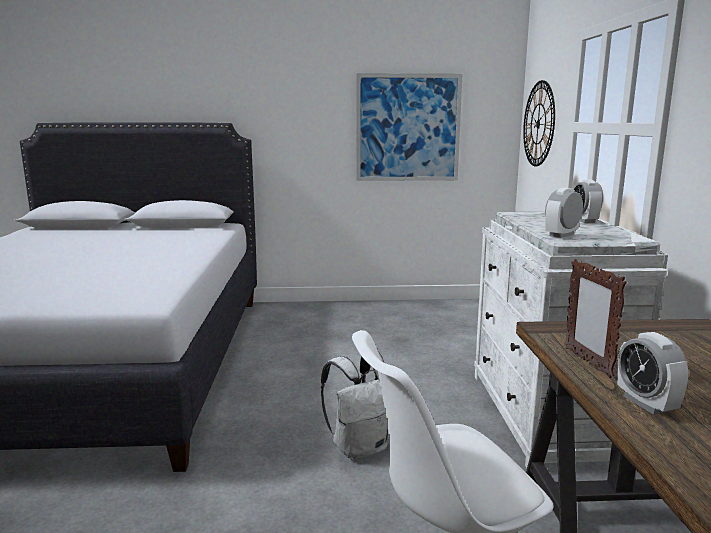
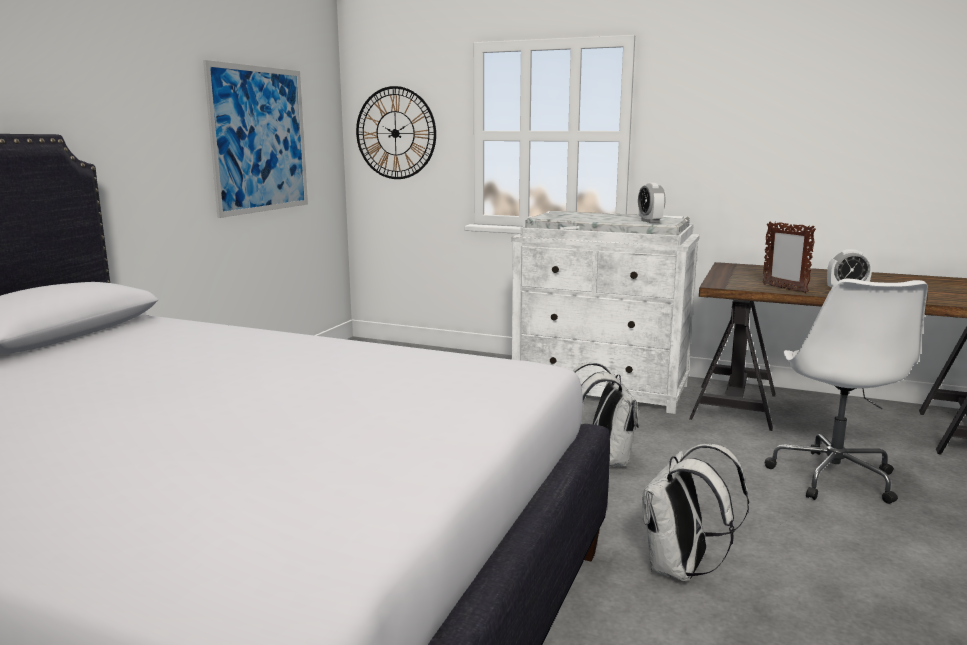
camera: 65 degrees left, 0 degrees up
picture frame [565,259,627,378] -> picture frame turned 45 degrees clockwise [762,221,816,293]
alarm clock [573,179,603,223] -> none
none -> white backpack [642,444,749,582]

